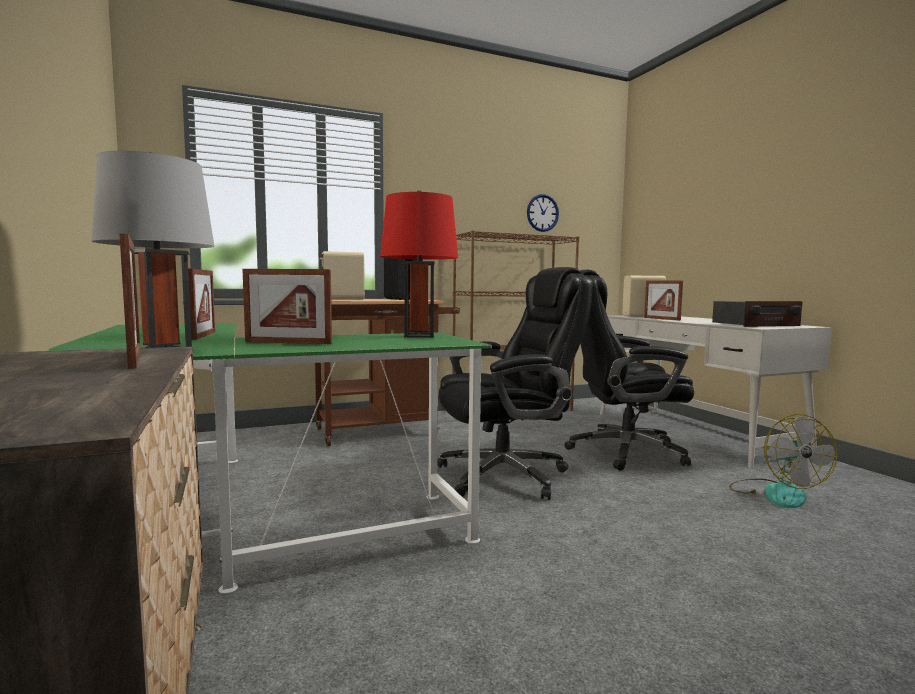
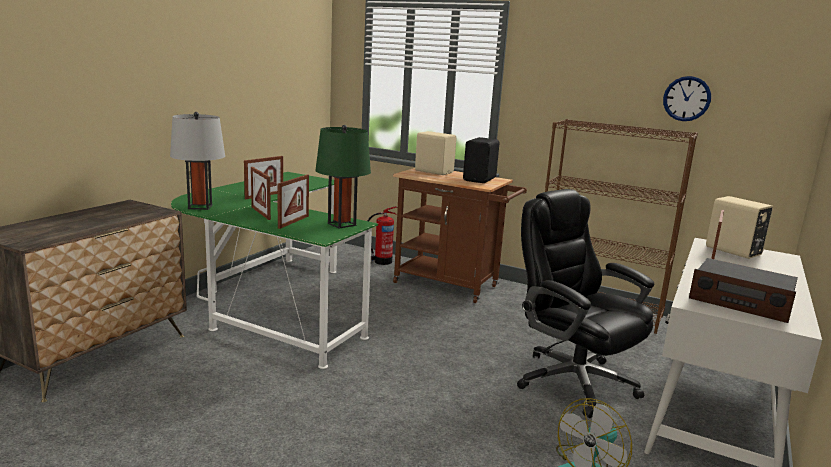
camera: 50 degrees right, 10 degrees up
picture frame [119,233,140,369] -> picture frame moved to [277,175,309,229]
red table lamp [380,190,458,338] -> green table lamp [315,125,371,229]
black office chair [438,267,592,500] -> none
none -> fire extinguisher [368,206,397,265]

